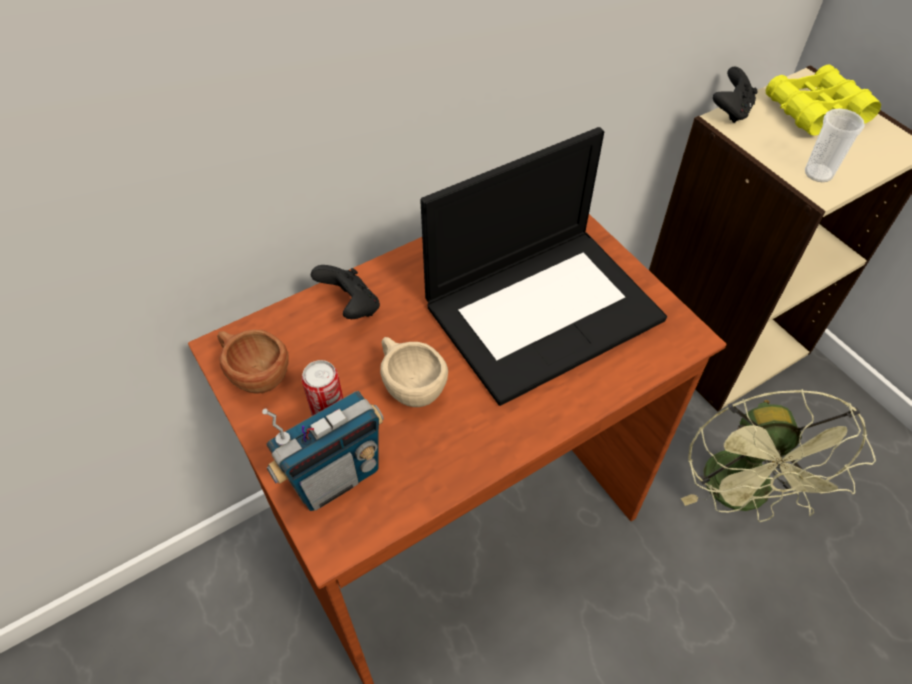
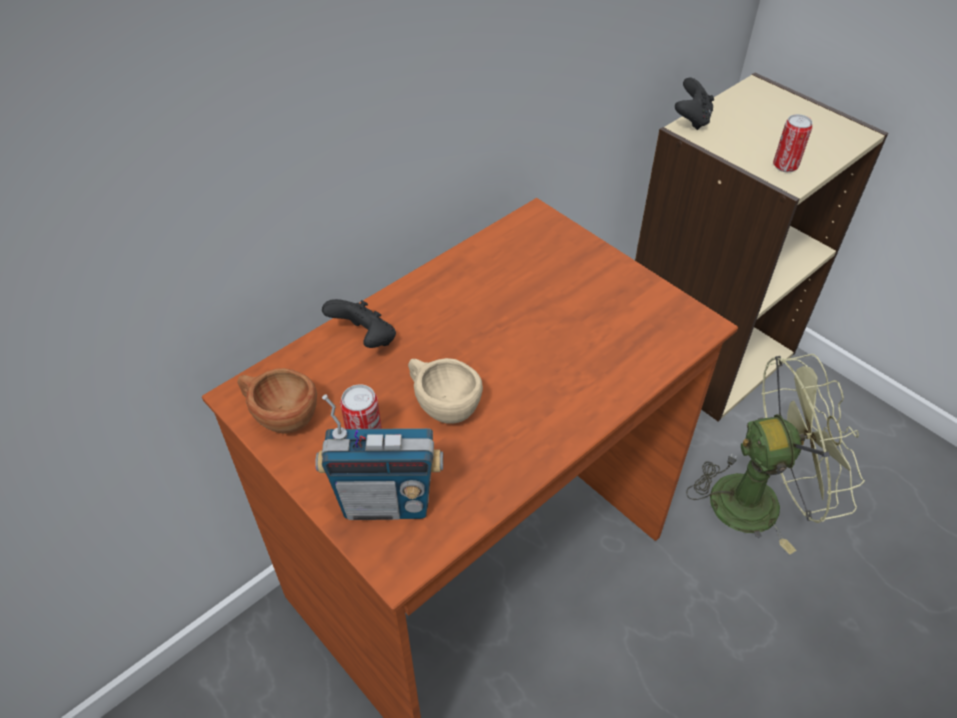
camera: 10 degrees left, 5 degrees down
radio [262,391,384,511] -> radio turned 45 degrees clockwise [315,394,443,520]
laptop [420,127,667,406] -> none
green fan [681,389,876,522] -> green fan turned 90 degrees counterclockwise [686,354,865,555]
yellow binoculars [766,64,881,136] -> none
cup [805,108,865,182] -> can [773,114,813,172]

